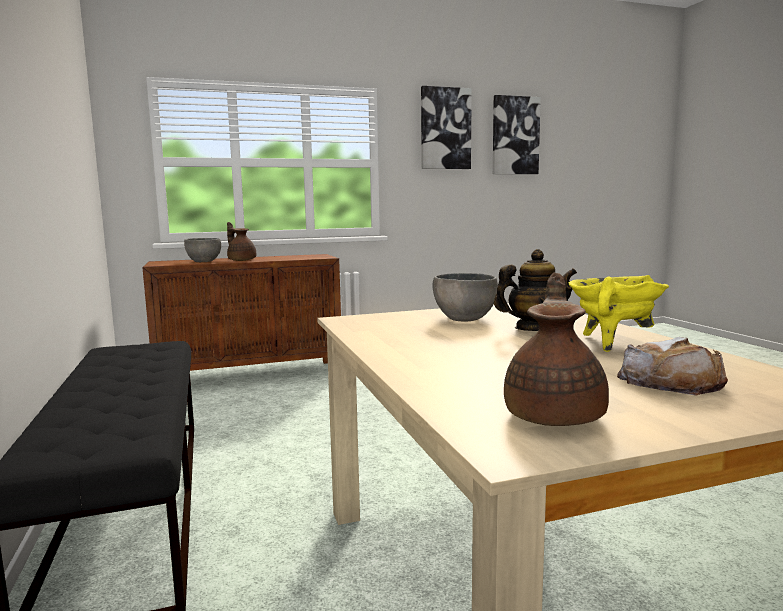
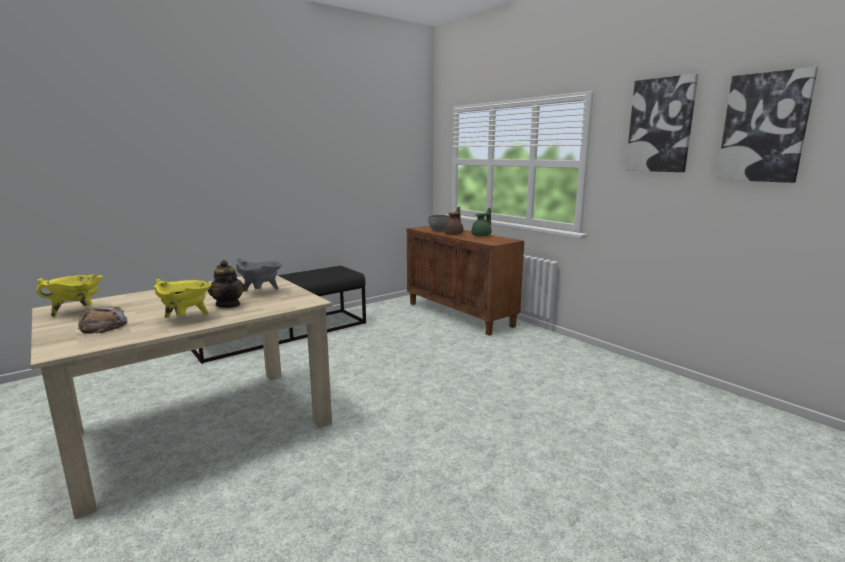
camera: 70 degrees right, 5 degrees up
grey bowl [433,273,498,321] -> grey cooking pot [236,258,282,291]
brown teapot [504,273,609,426] -> yellow cooking pot [37,275,103,317]
none -> green teapot [472,208,492,236]

